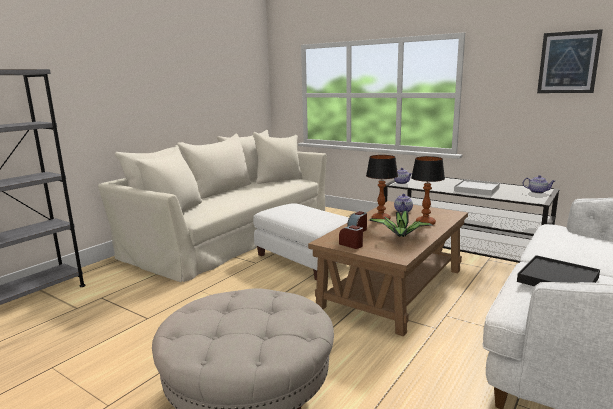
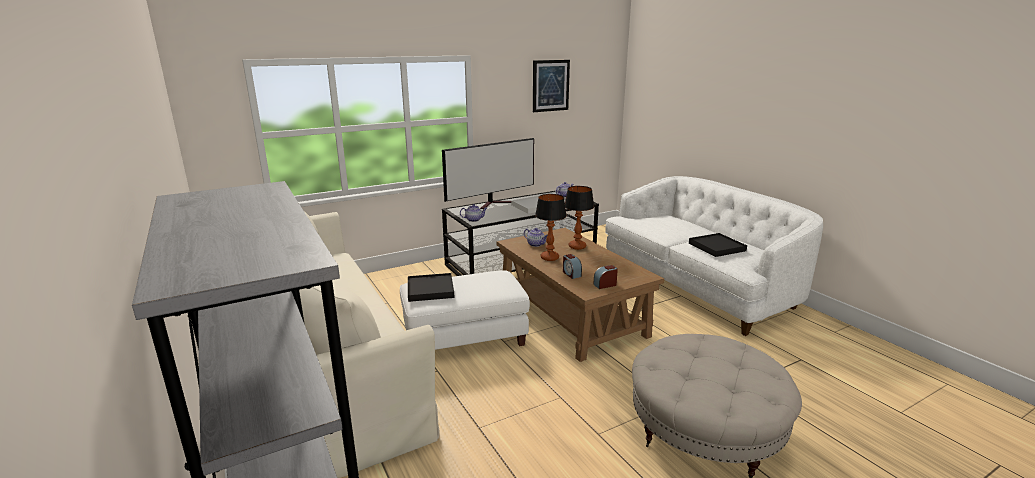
camera: 65 degrees left, 5 degrees up
potted plant [369,211,433,237] -> none
none -> black tray [408,273,455,302]
none -> television [442,138,534,209]

